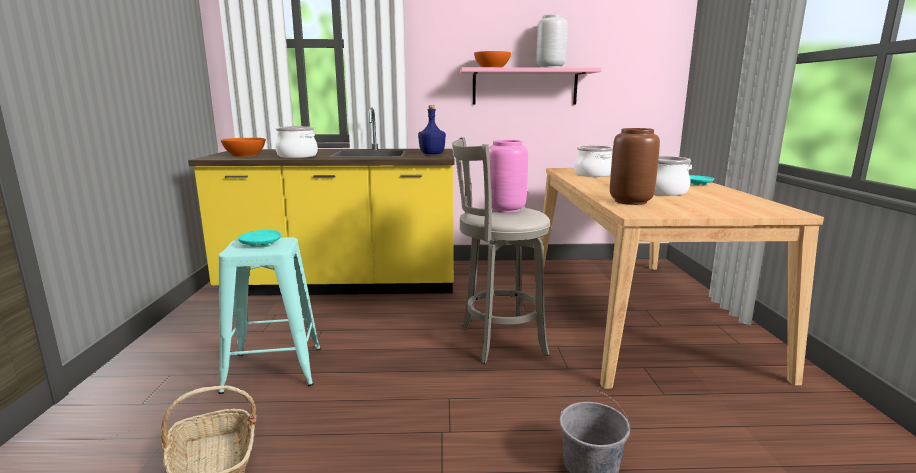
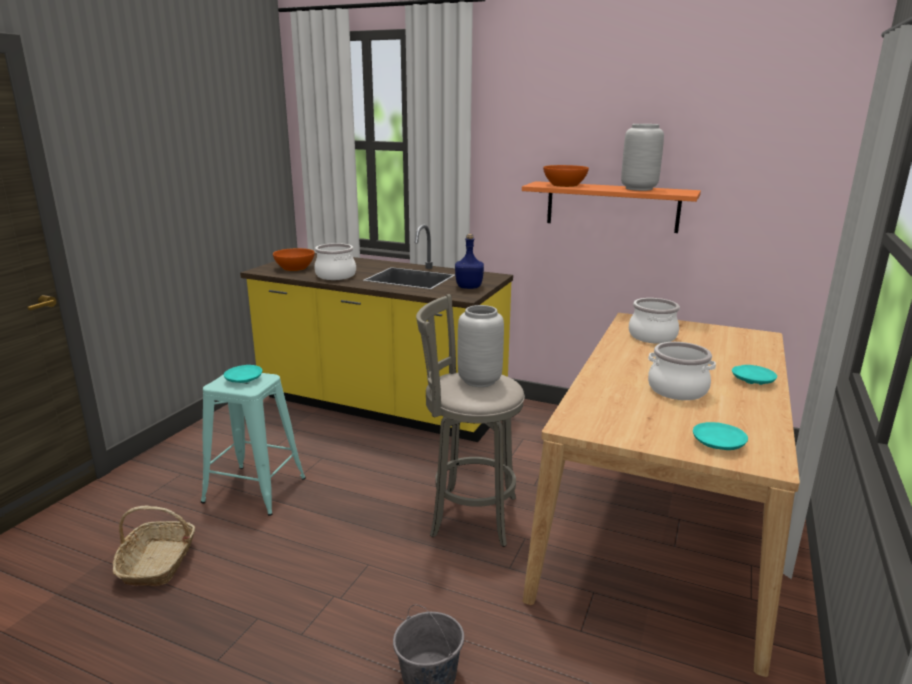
camera: 25 degrees right, 5 degrees up
pink shelf [460,67,601,104] -> orange shelf [522,181,701,233]
pink vase [489,140,528,213] -> grey vase [458,305,504,387]
brown vase [610,128,660,205] -> none
none -> turquoise plate [693,422,748,450]

